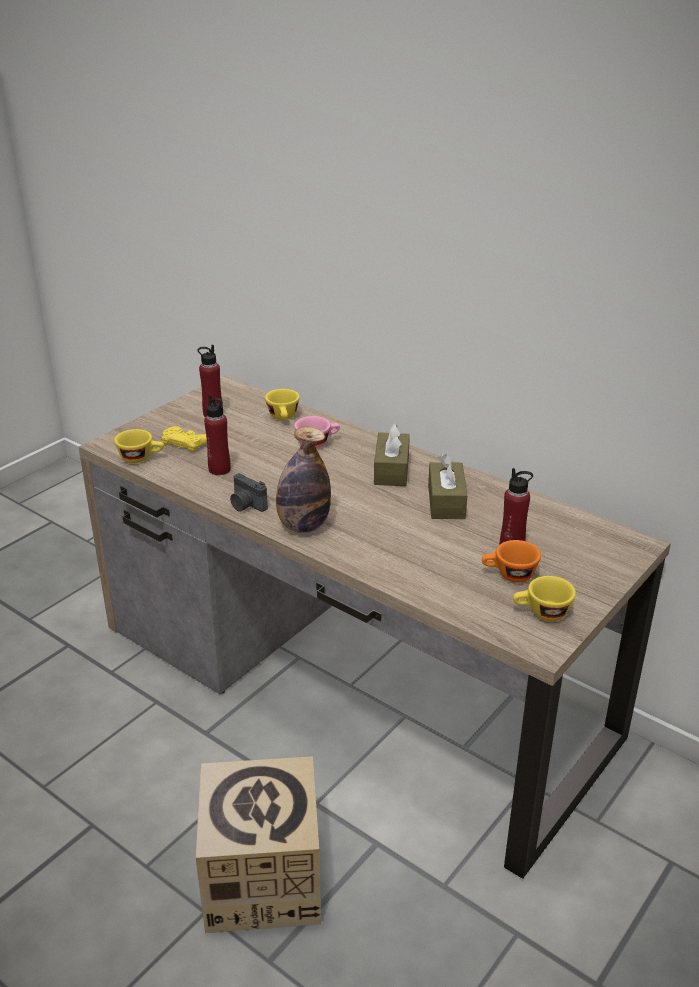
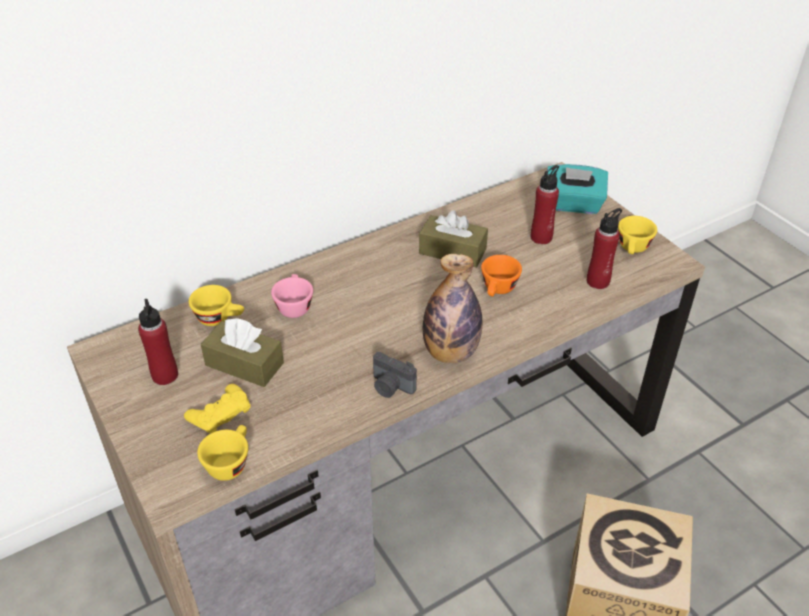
camera: 70 degrees left, 10 degrees up
red bottle [204,395,231,475] -> red bottle moved to [587,208,622,289]
camera [230,473,268,512] -> camera turned 60 degrees clockwise [373,352,417,398]
brown tissue box [374,423,410,486] -> brown tissue box moved to [201,318,284,387]
orange cup [482,540,541,583] -> orange cup moved to [481,255,522,296]
none -> turquoise tissue box [547,164,608,214]

